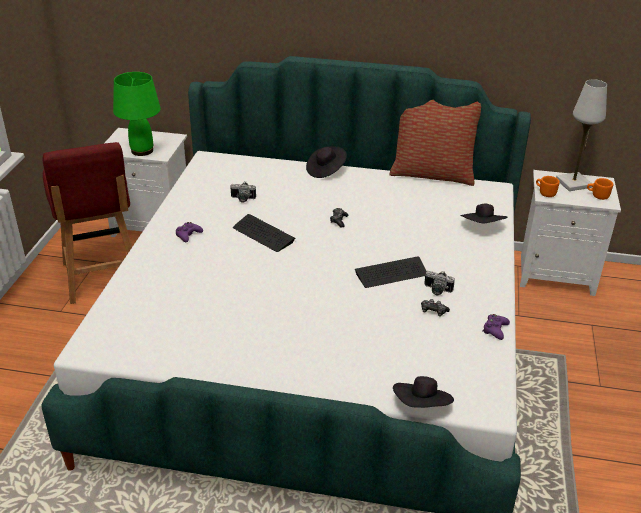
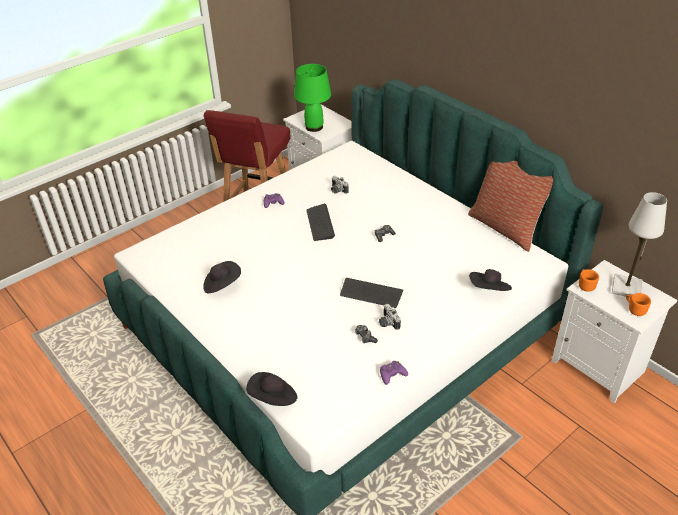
camera: 40 degrees right, 5 degrees up
black hat [306,146,347,178] -> black hat moved to [203,261,241,293]

